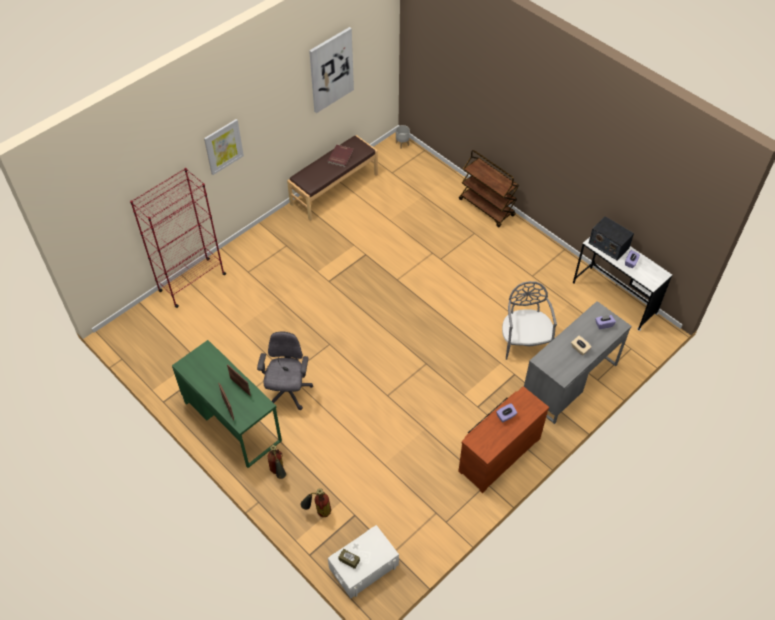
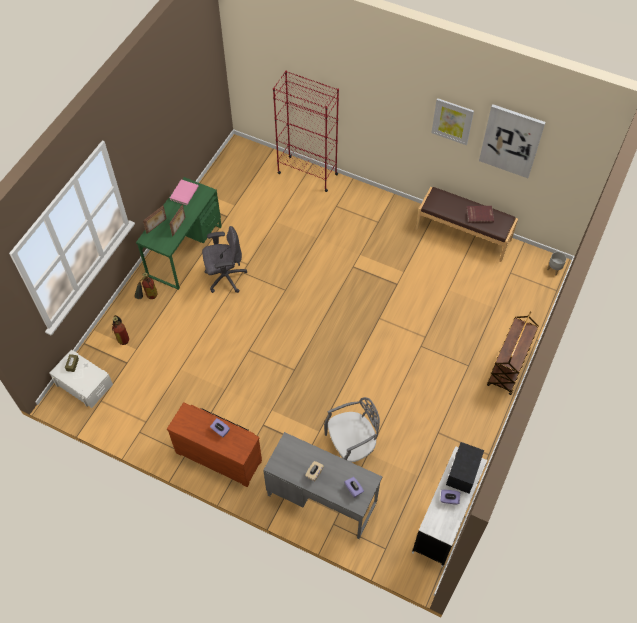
camera: 70 degrees right, 5 degrees up
picture [204,119,244,175] -> picture moved to [431,98,474,145]
none -> pink book [170,180,199,205]

